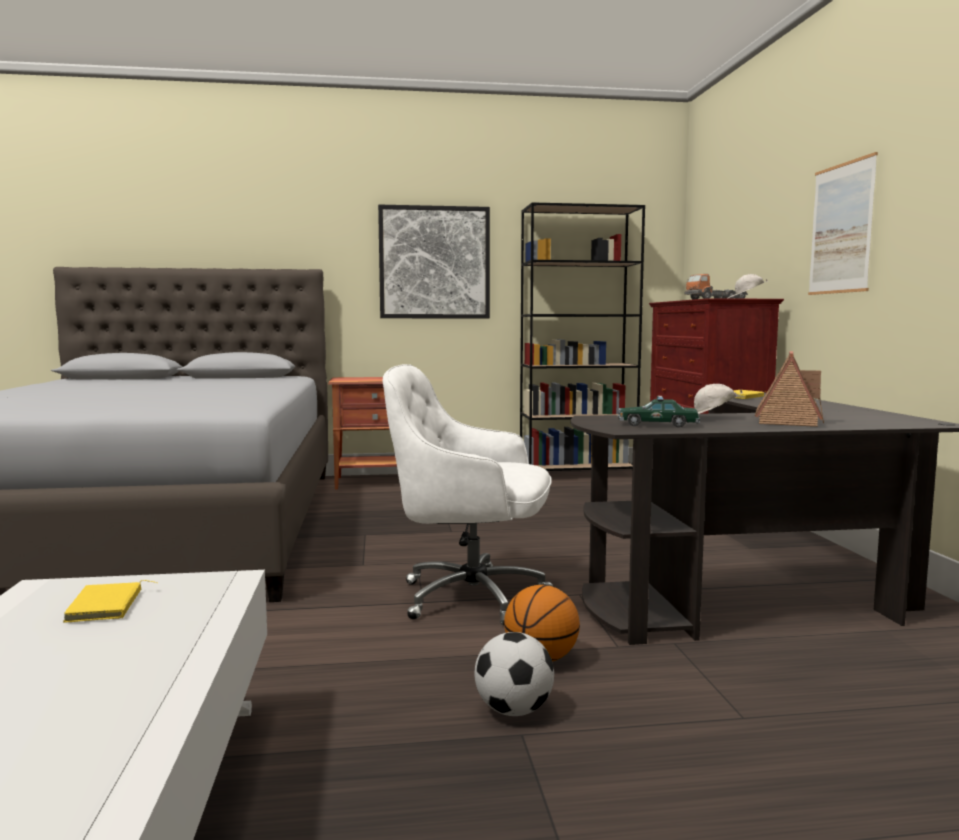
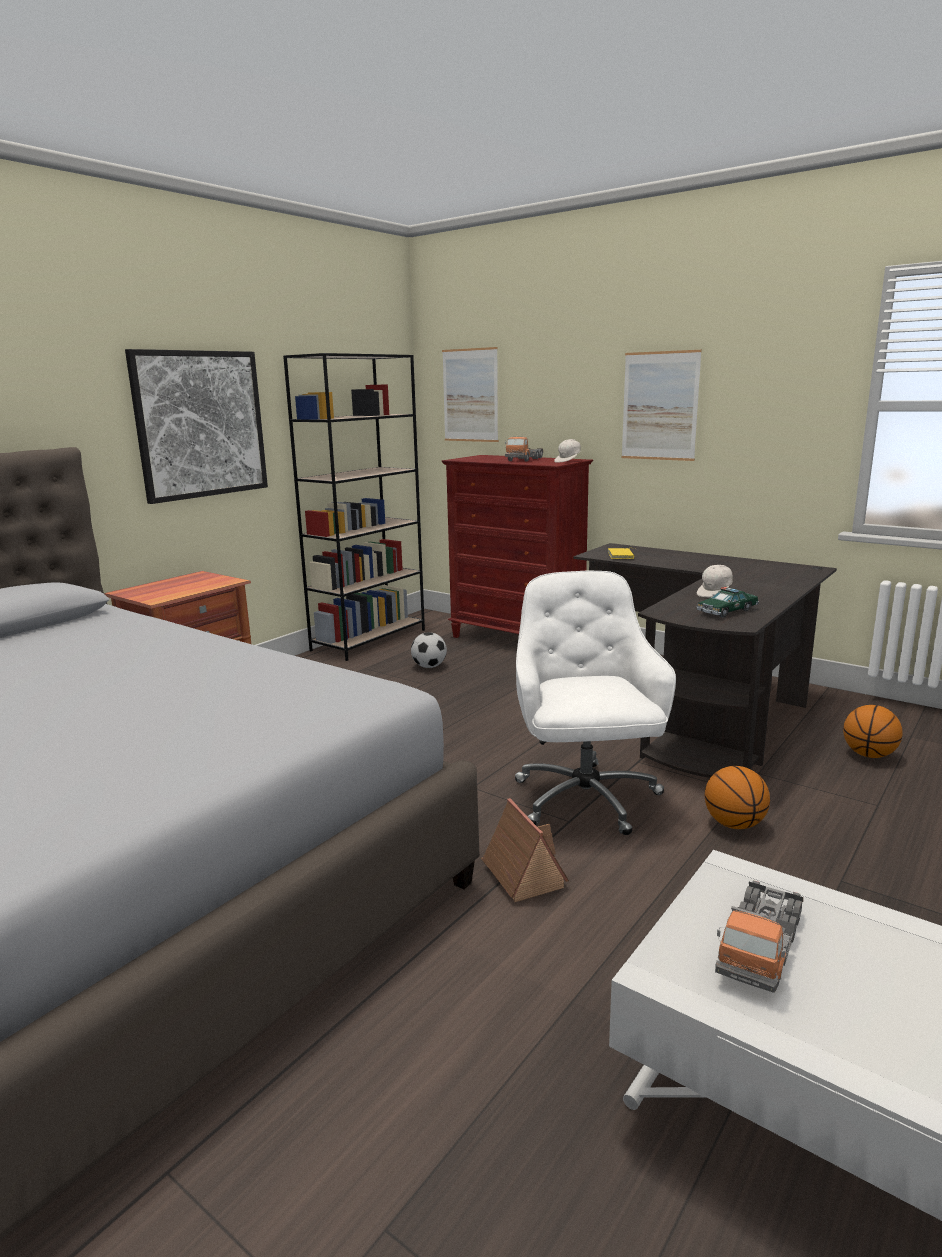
camera: 45 degrees left, 10 degrees up
yellow book [63,580,157,623] -> toy truck [715,880,803,993]
white office chair [383,364,553,625] -> white office chair turned 120 degrees clockwise [515,571,676,835]
football [474,632,554,716] -> football moved to [411,632,447,668]
toy house [755,351,824,427] -> toy house moved to [481,798,569,902]
none -> picture [442,347,499,442]
none -> basketball [843,705,903,758]

